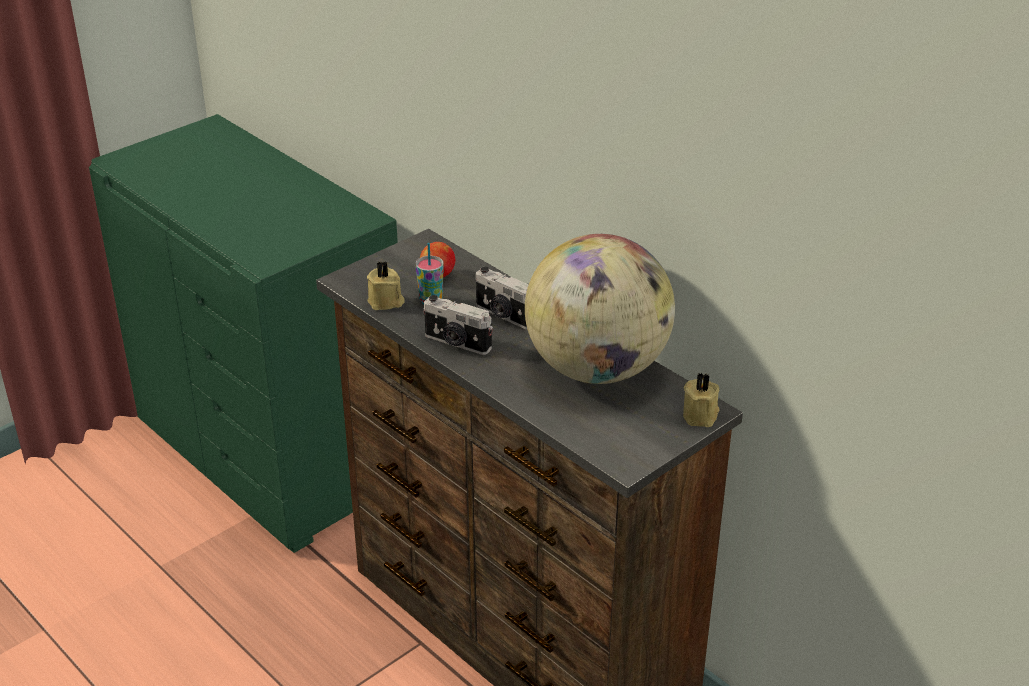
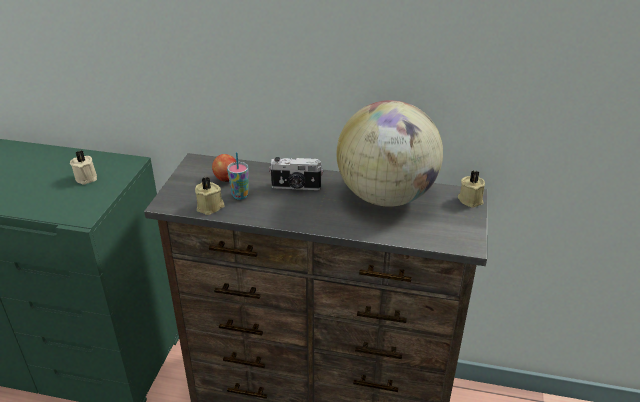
camera: 35 degrees left, 0 degrees up
camera [423,295,493,355] -> none
none -> beige candle [70,151,97,185]

